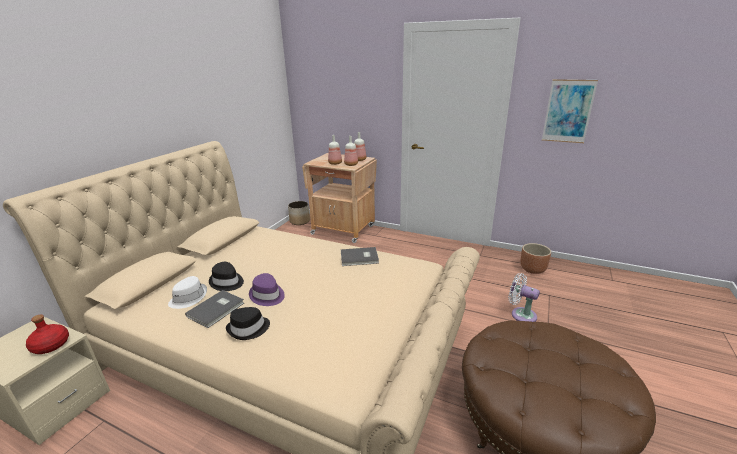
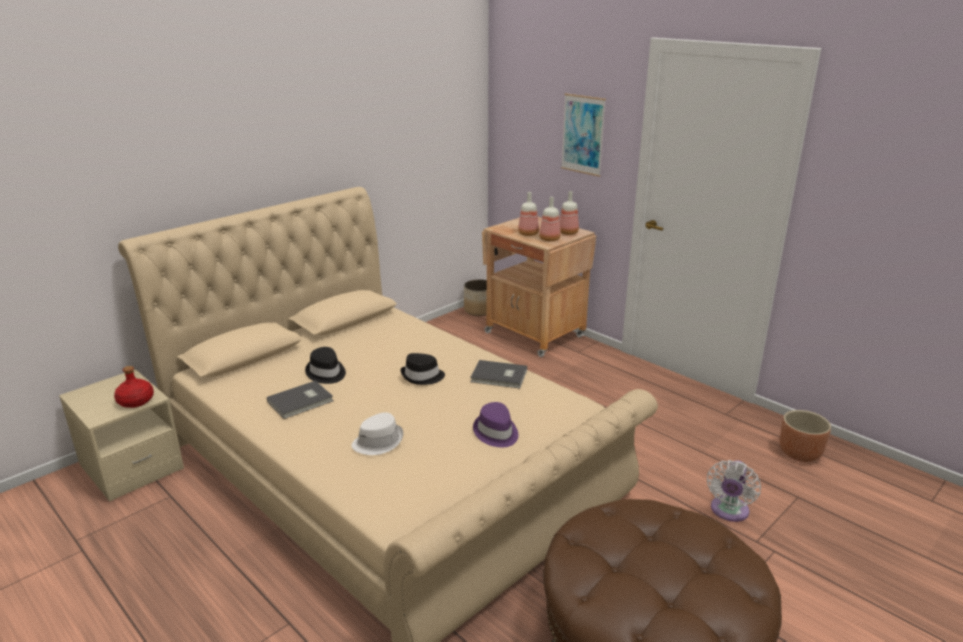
camera: 20 degrees right, 0 degrees up
white hat [168,276,207,309] -> white hat moved to [352,412,403,455]
black hat [226,307,270,340] -> black hat moved to [400,353,445,385]
purple hat [249,273,285,306] -> purple hat moved to [473,402,519,447]
white fan [508,273,540,322] -> white fan turned 120 degrees counterclockwise [707,460,761,522]
picture [542,79,598,143] -> picture moved to [561,93,606,177]

